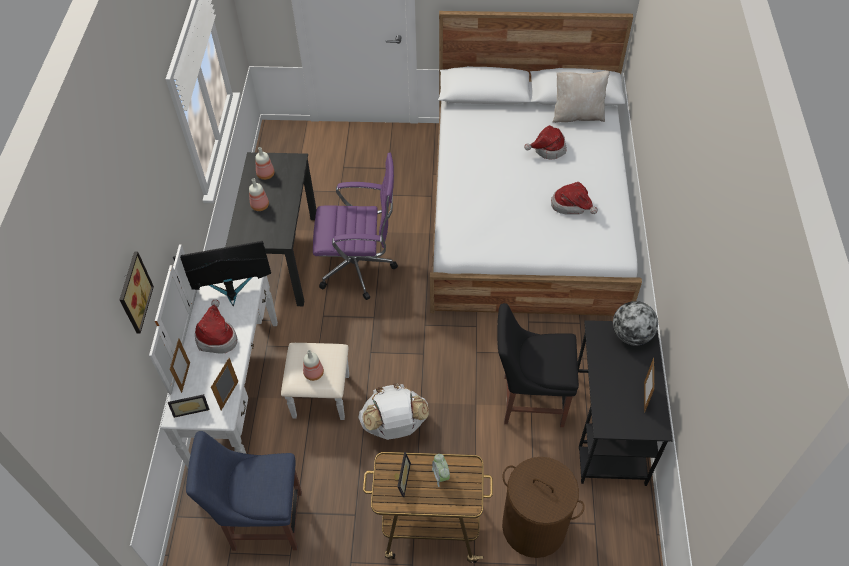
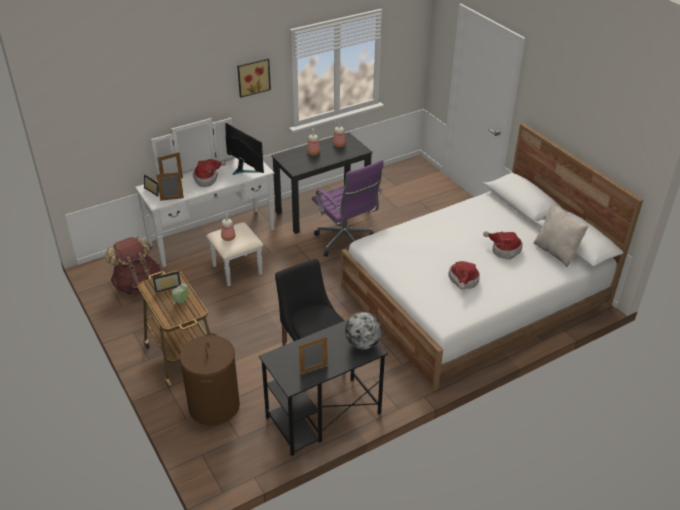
camera: 55 degrees right, 15 degrees down
picture [119,251,154,334] -> picture moved to [237,58,271,98]
blue chair [186,431,302,551] -> brown backpack [104,237,161,295]
white backpack [359,383,429,440] -> none

